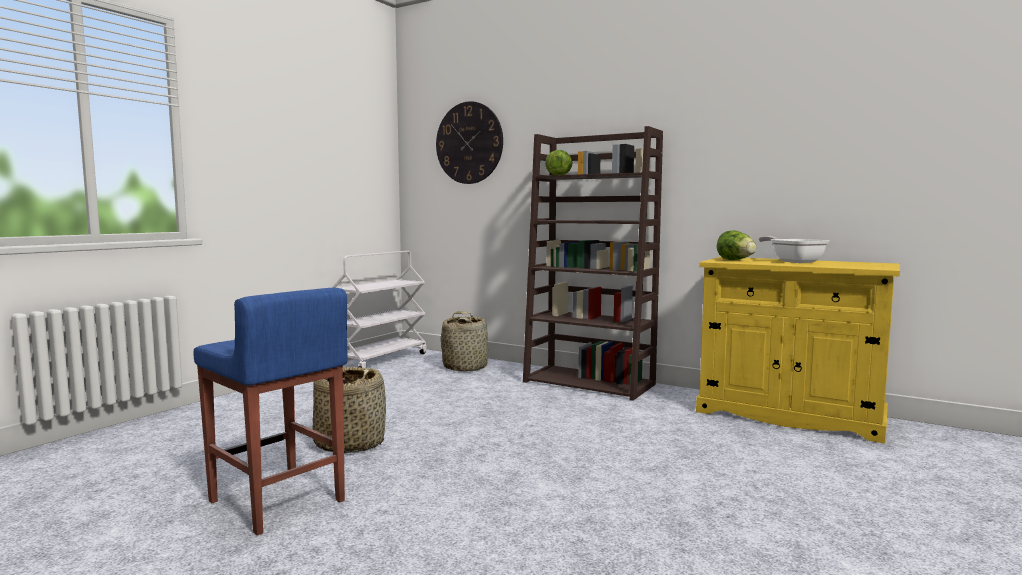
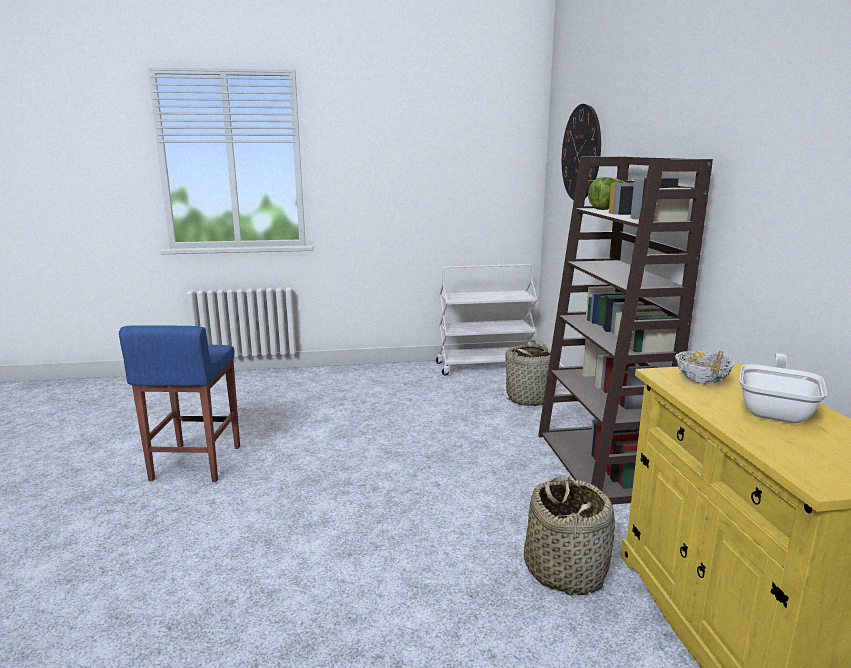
camera: 50 degrees right, 10 degrees up
basket [313,367,386,453] -> basket moved to [524,475,615,596]
lettuce [717,230,757,260] -> bowl [675,351,735,384]

